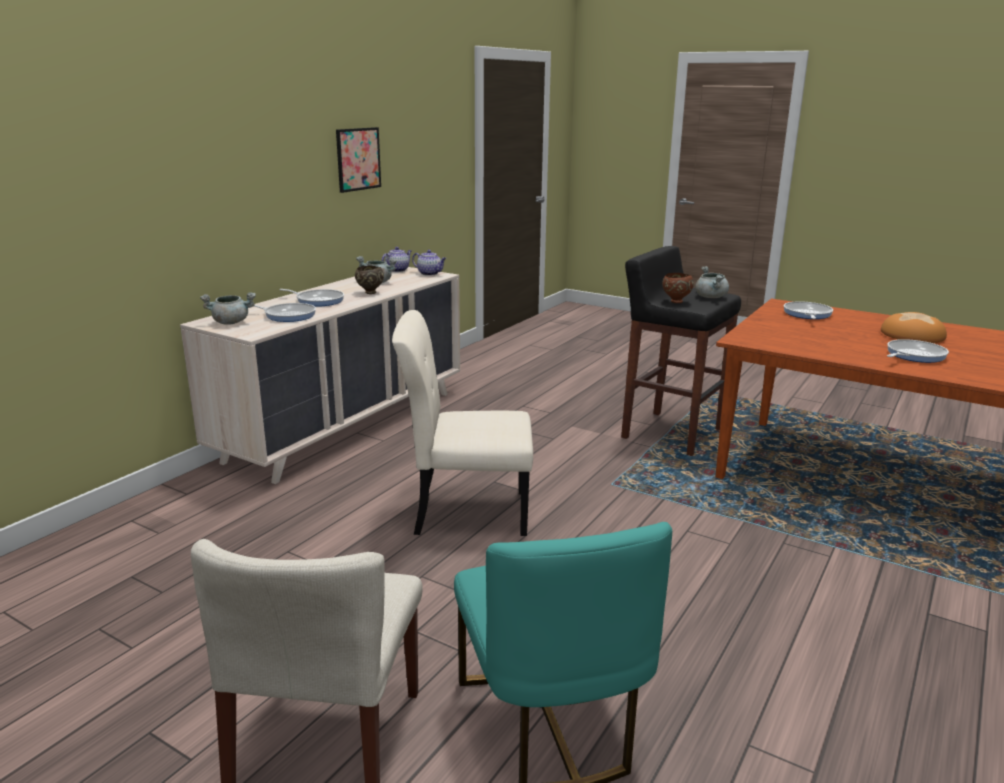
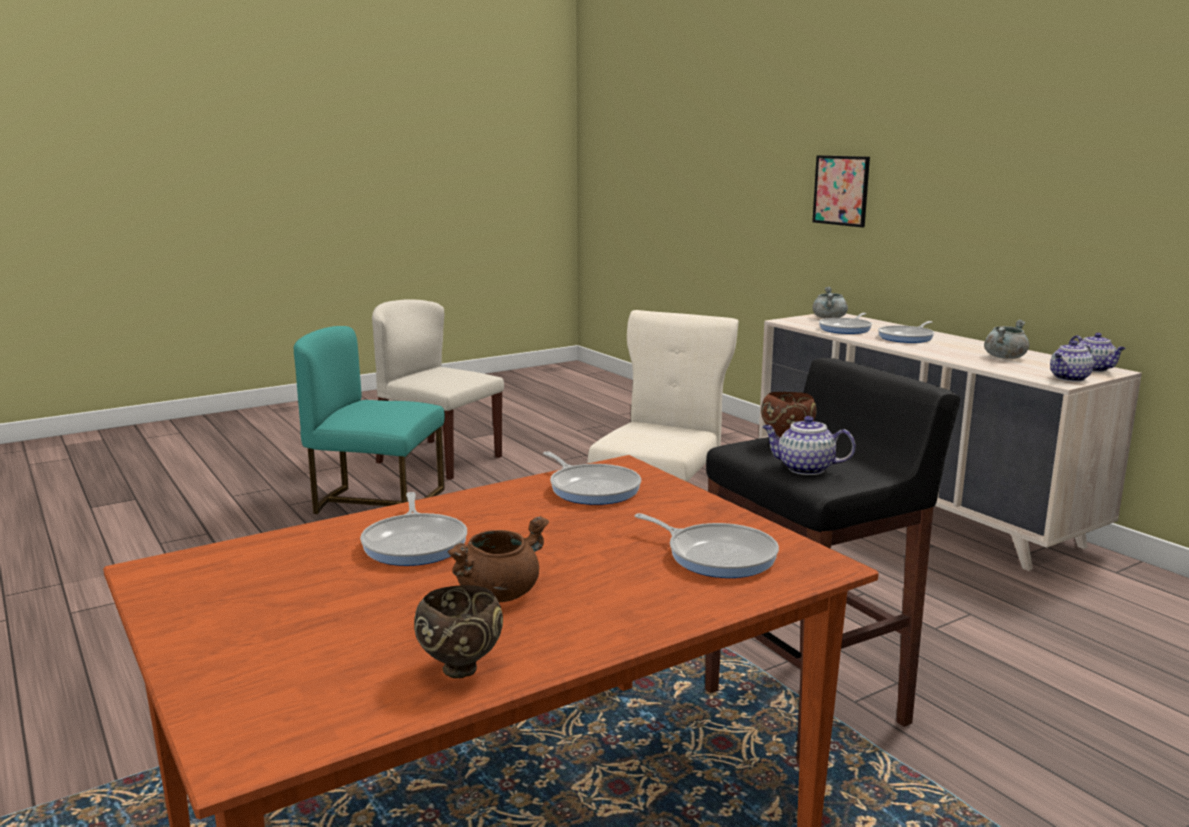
camera: 115 degrees right, 5 degrees down
picture [336,127,381,193] -> picture moved to [812,155,870,227]
brown bowl [355,265,384,294] -> brown bowl moved to [414,585,503,678]
grey cooking pot [695,266,729,298] -> teapot [762,416,856,475]
bread [881,312,947,343] -> brown cooking pot [447,516,549,602]
none -> frying pan [543,451,641,505]

